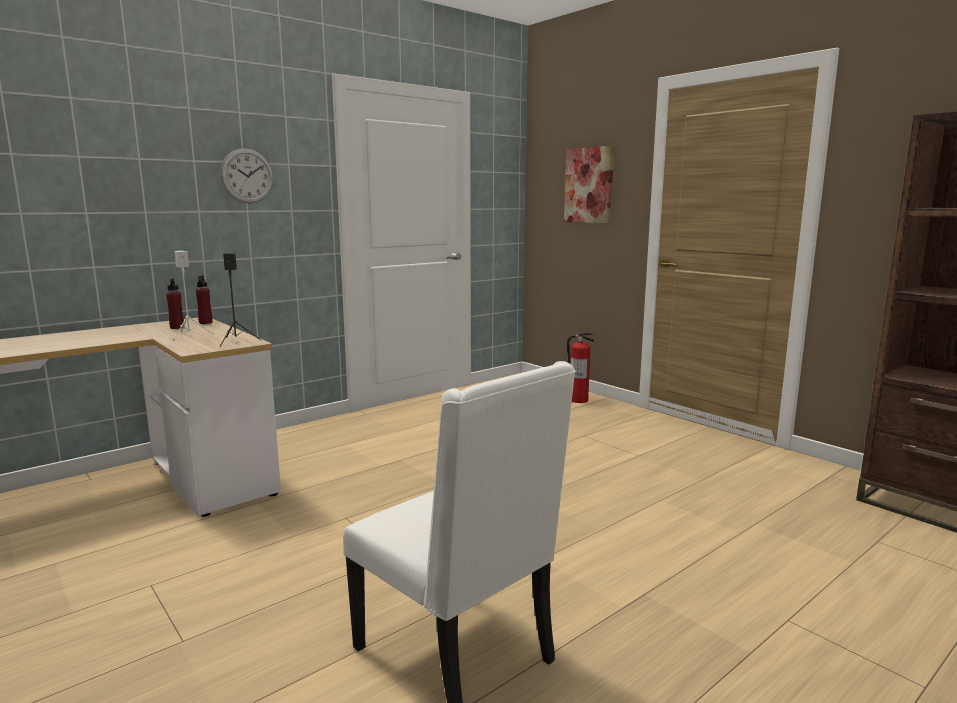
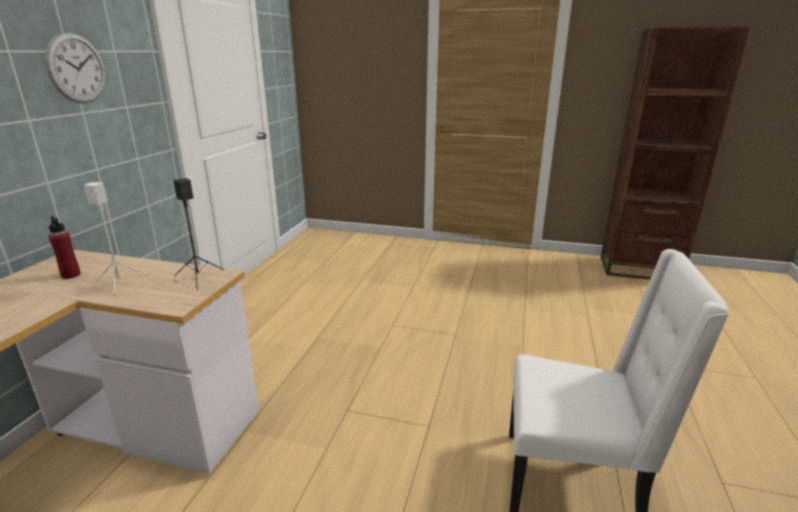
camera: 35 degrees left, 10 degrees up
red bottle [196,275,213,324] -> none
picture [564,146,614,223] -> none
fire extinguisher [567,333,594,403] -> none

